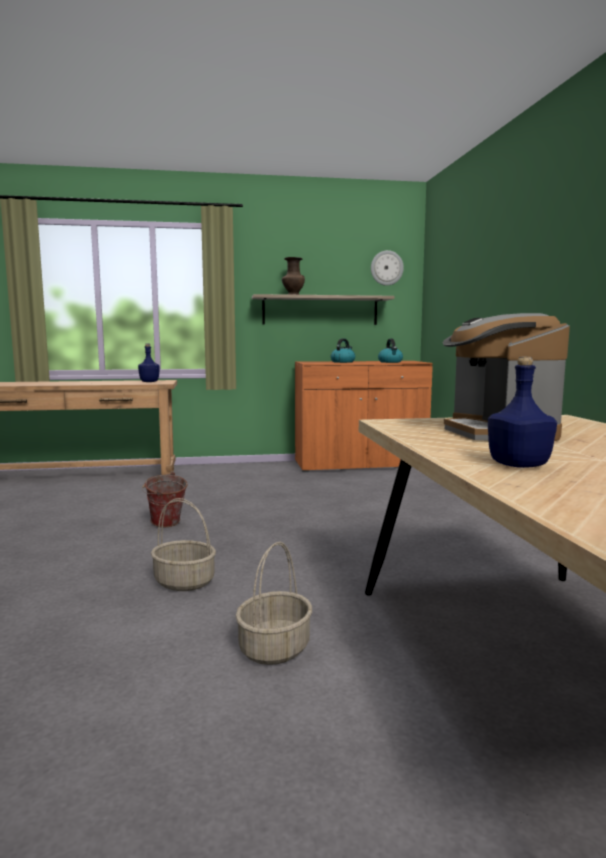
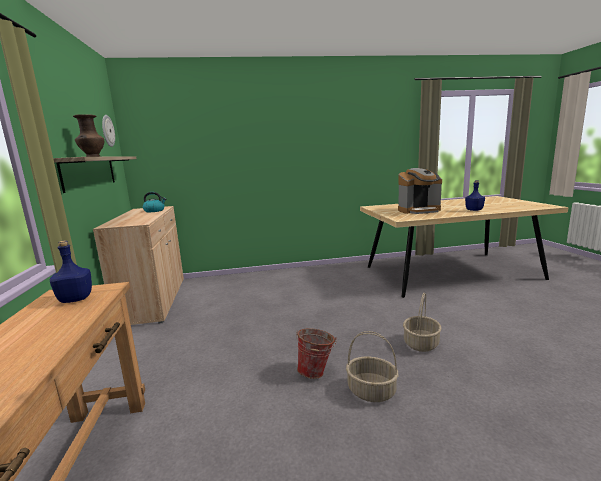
camera: 90 degrees left, 5 degrees up
basket [235,542,312,665] -> basket moved to [346,331,398,402]
orange cabinet [295,361,433,472] -> beige cabinet [93,206,184,325]
kettle [331,338,355,363] -> none

